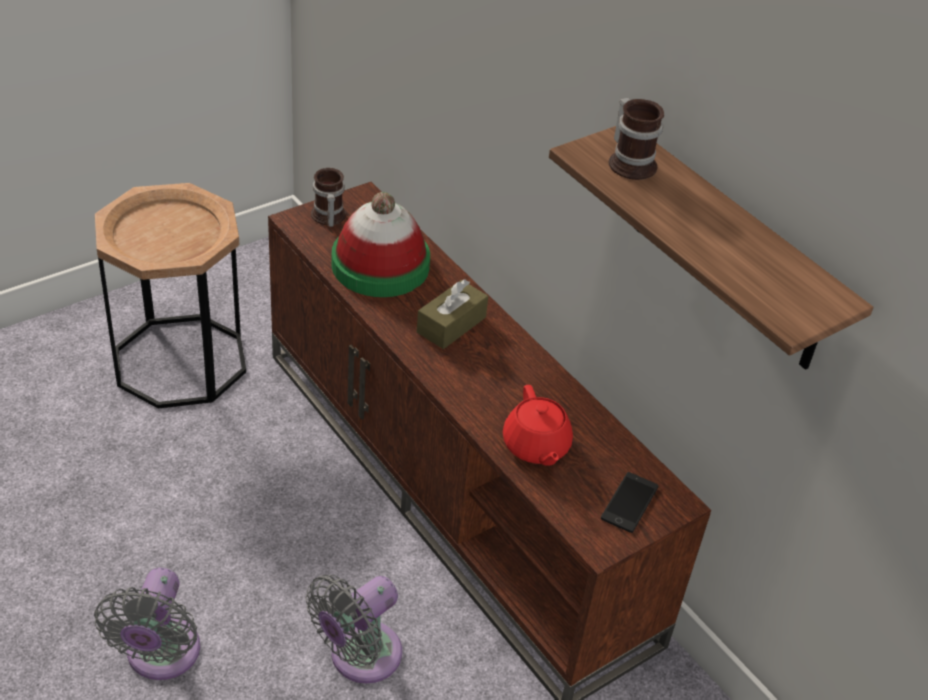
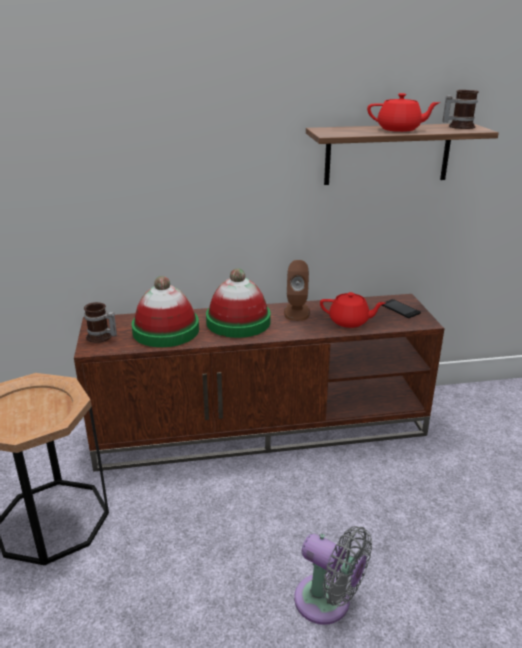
camera: 60 degrees left, 15 degrees down
grey fan [306,575,402,684] -> none
brown tissue box [417,279,488,349] -> hat [206,268,271,338]
mug [609,98,664,180] -> mug moved to [442,90,479,129]
none -> brown speaker [284,260,310,321]
none -> red teapot [367,93,441,132]

